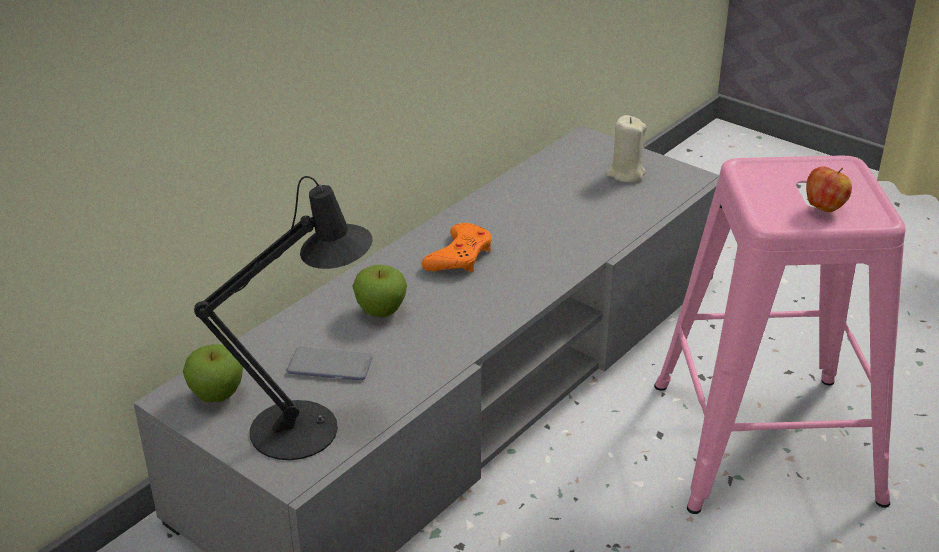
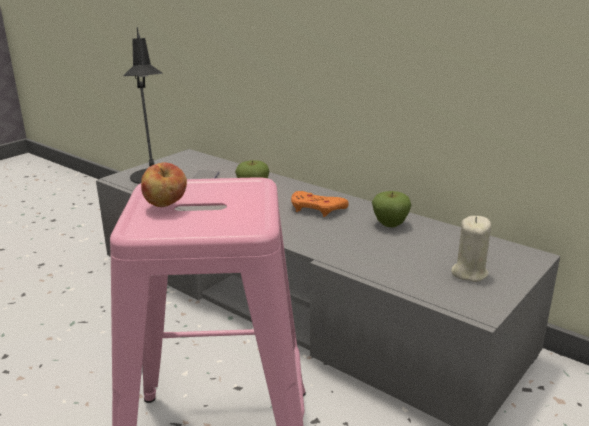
camera: 90 degrees right, 10 degrees down
apple [183,344,243,402] -> apple moved to [372,191,411,227]

